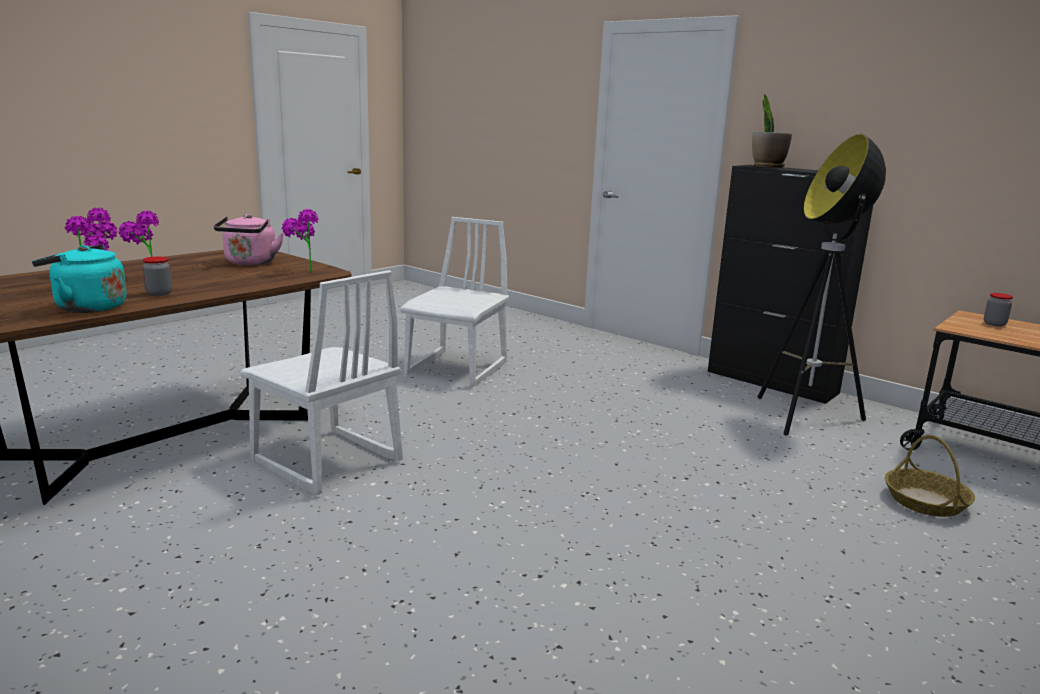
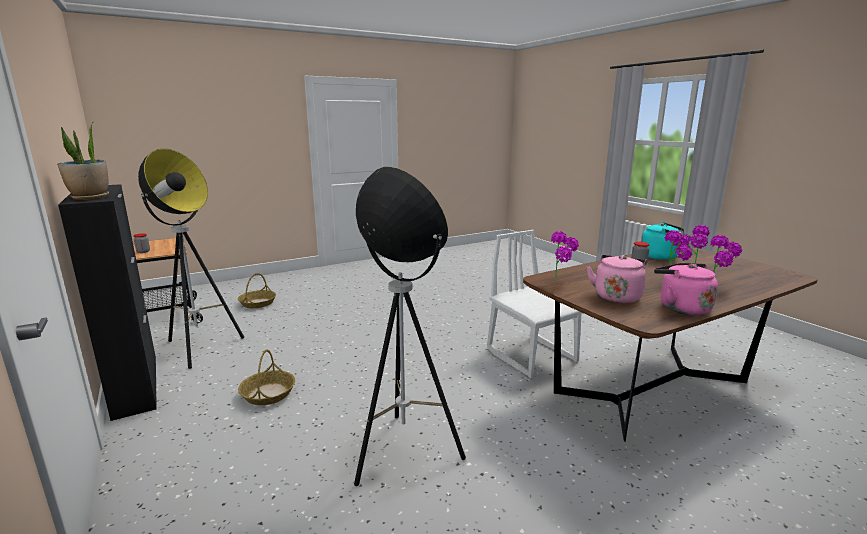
camera: 160 degrees left, 0 degrees up
white chair [400,217,509,387] -> floor lamp [354,167,466,486]
none -> basket [238,349,295,405]
none -> pink kettle [654,263,718,315]

